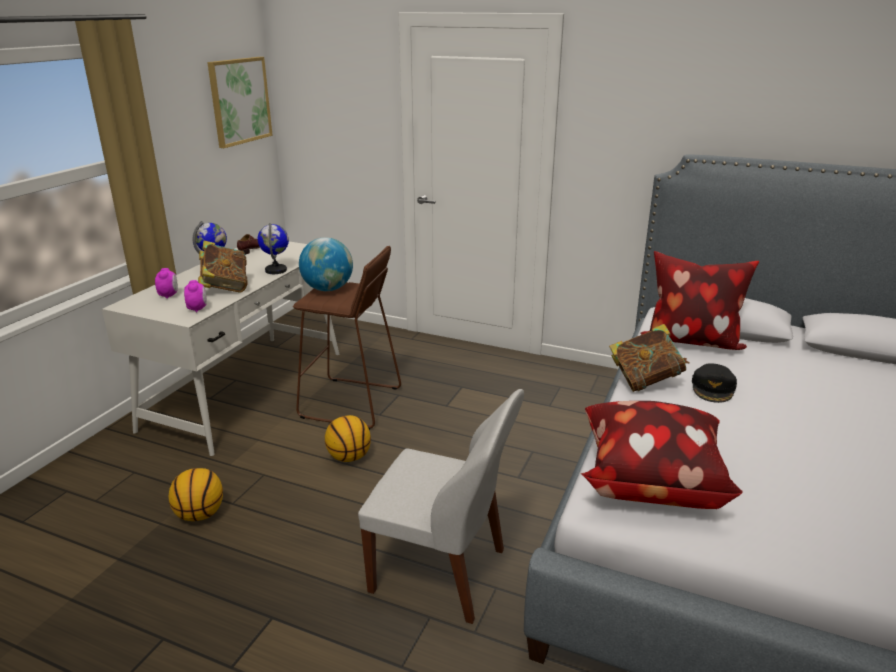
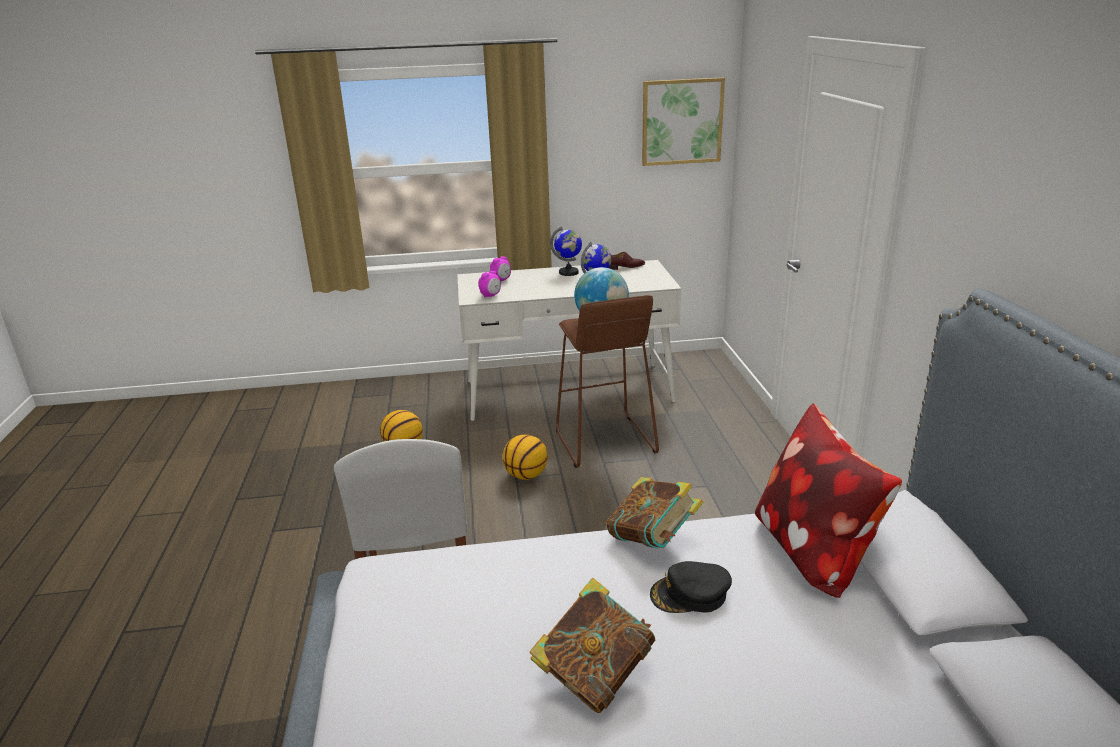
camera: 60 degrees right, 0 degrees up
book [198,241,248,293] -> book moved to [530,578,655,713]
pillow [581,401,743,509] -> none

